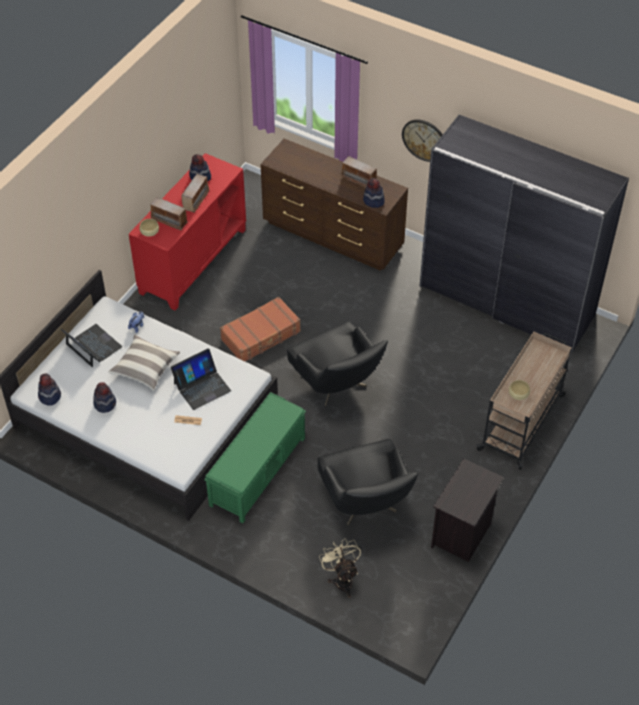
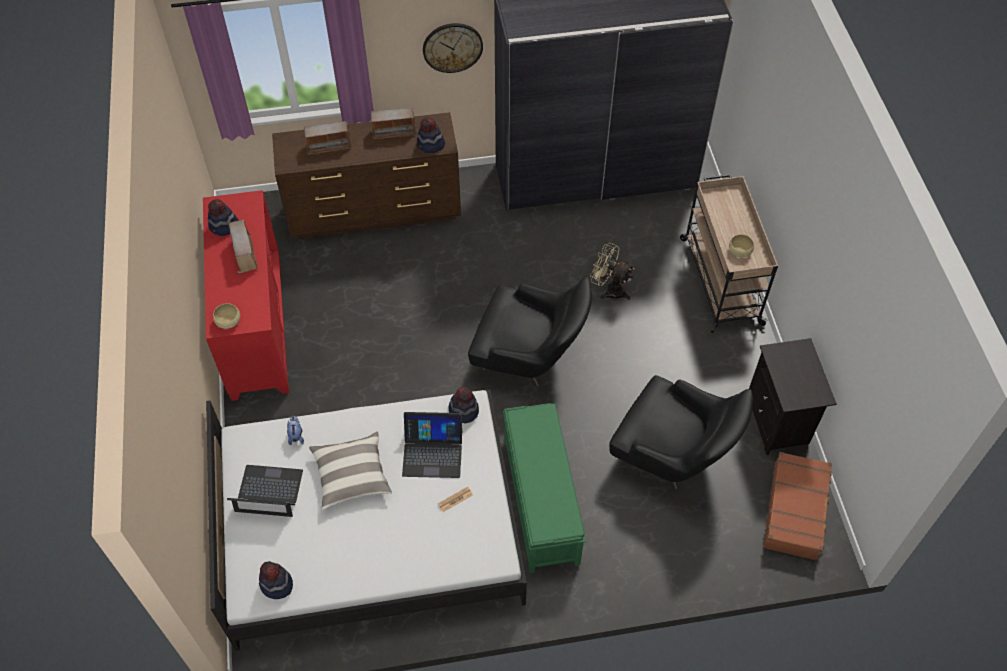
camera: 40 degrees left, 5 degrees up
hat [93,382,116,413] -> hat moved to [448,387,479,423]
radio [149,197,188,231] -> radio moved to [304,121,353,155]
laptop [171,348,231,410] -> laptop turned 75 degrees clockwise [402,412,463,478]
brown suitcase [220,296,301,361] -> brown suitcase moved to [763,452,832,561]
beige fan [319,539,361,598] -> beige fan moved to [590,243,634,300]

